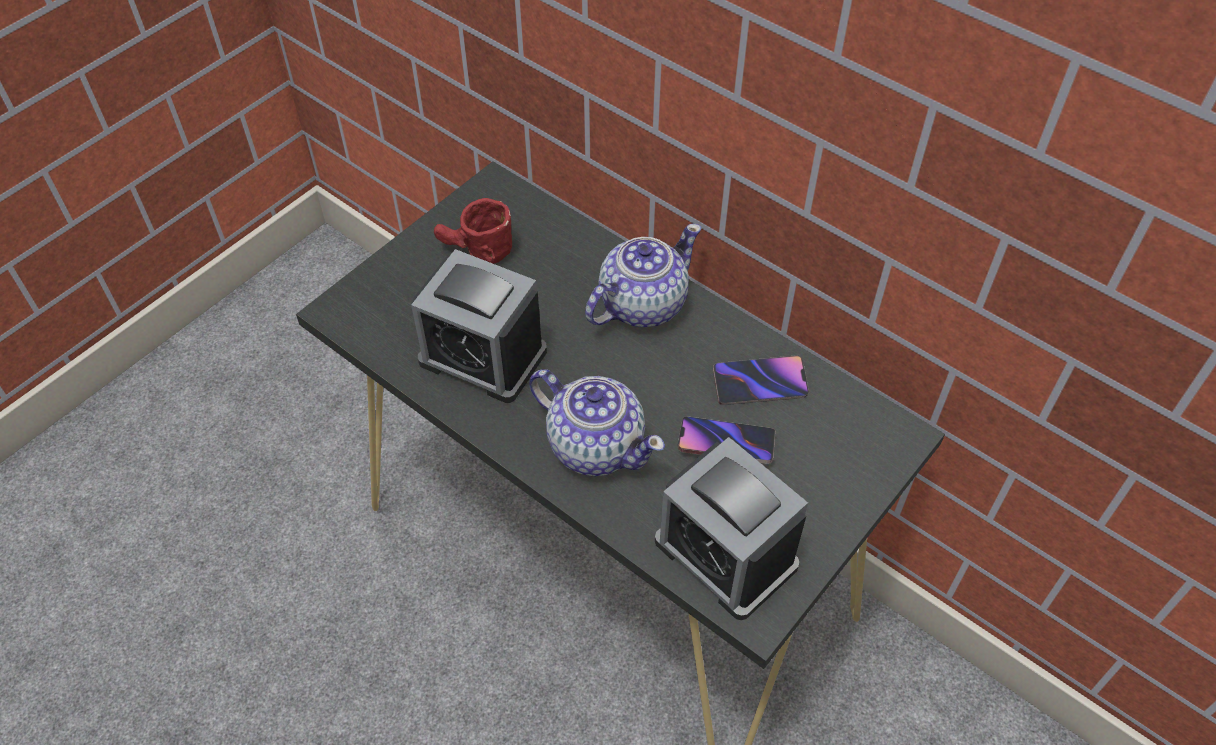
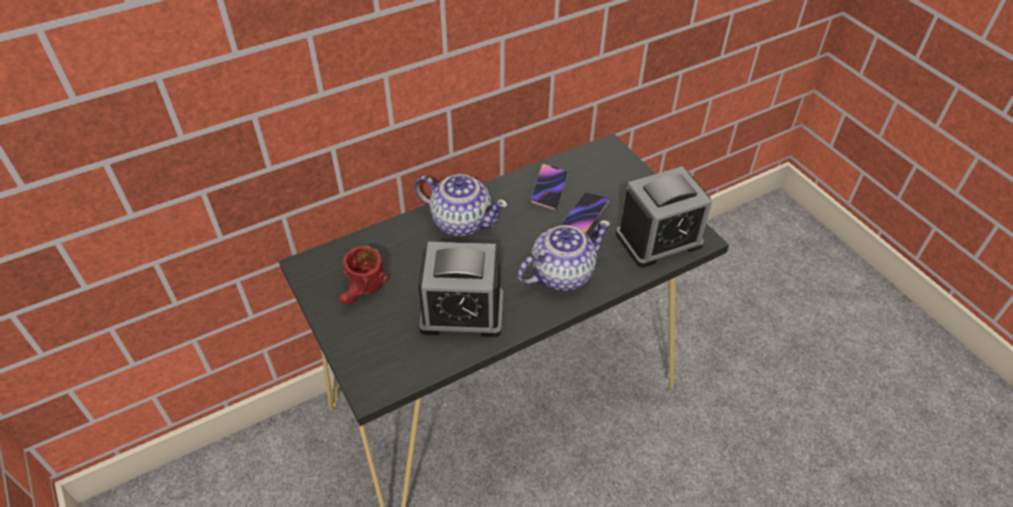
camera: 70 degrees left, 5 degrees down
alarm clock [411,249,547,403] -> alarm clock turned 45 degrees clockwise [418,242,503,337]
teapot [585,224,701,327] -> teapot turned 135 degrees clockwise [415,174,508,236]

